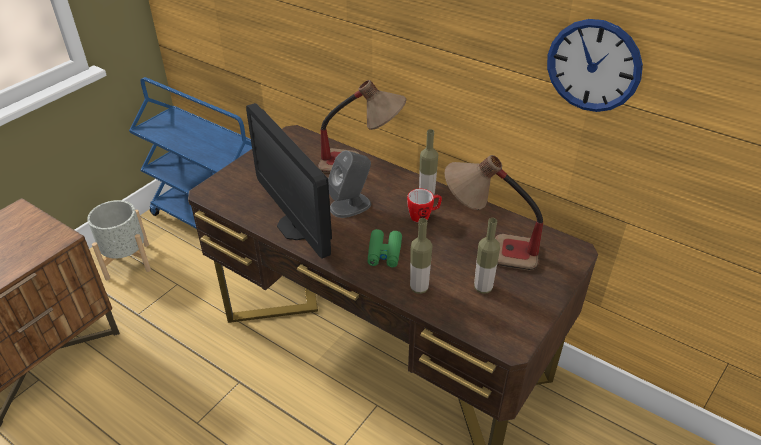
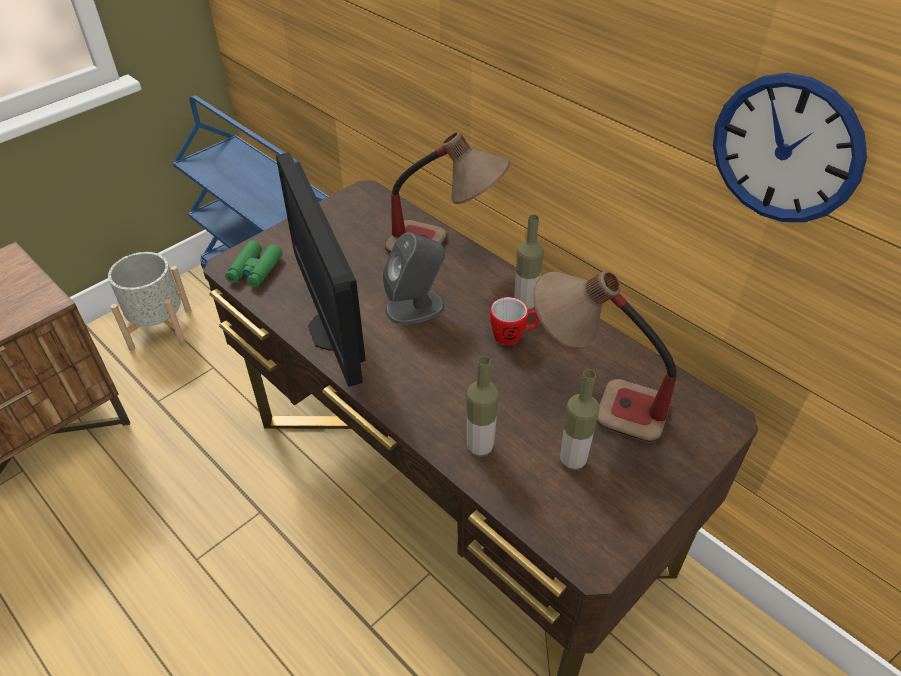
camera: 10 degrees right, 5 degrees up
green binoculars [367,229,402,267] -> green binoculars moved to [225,240,283,287]

